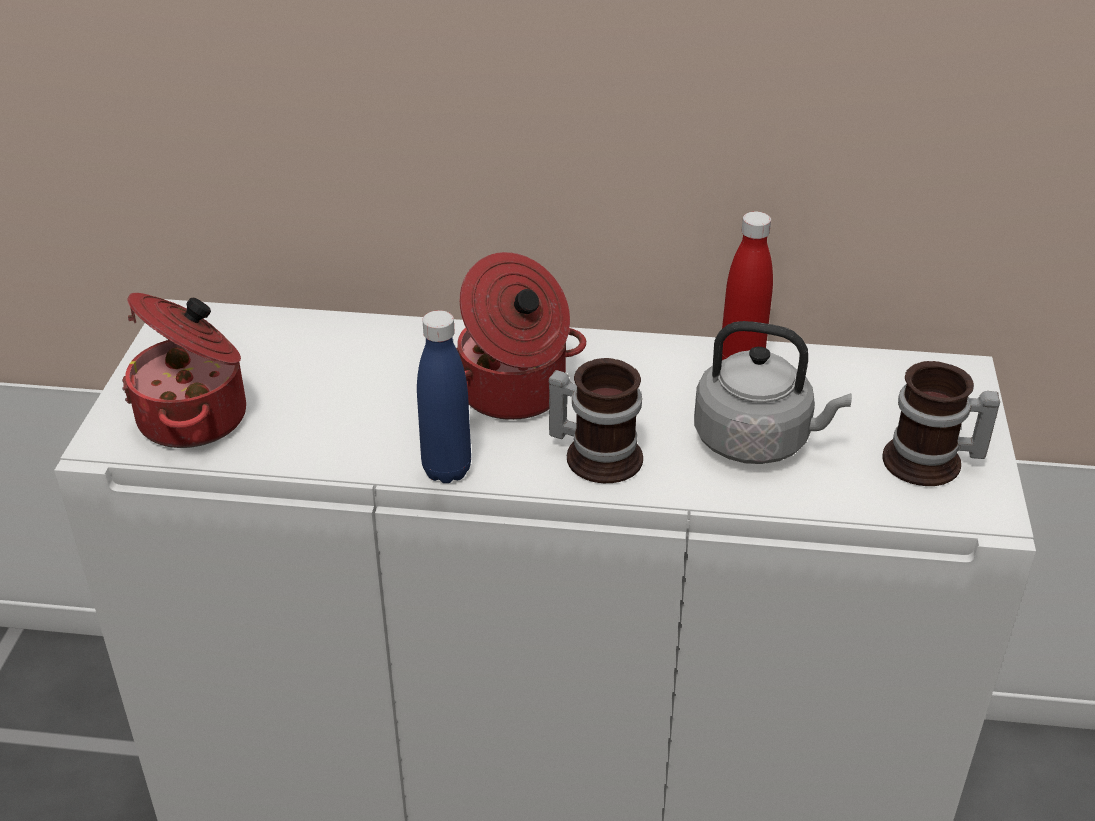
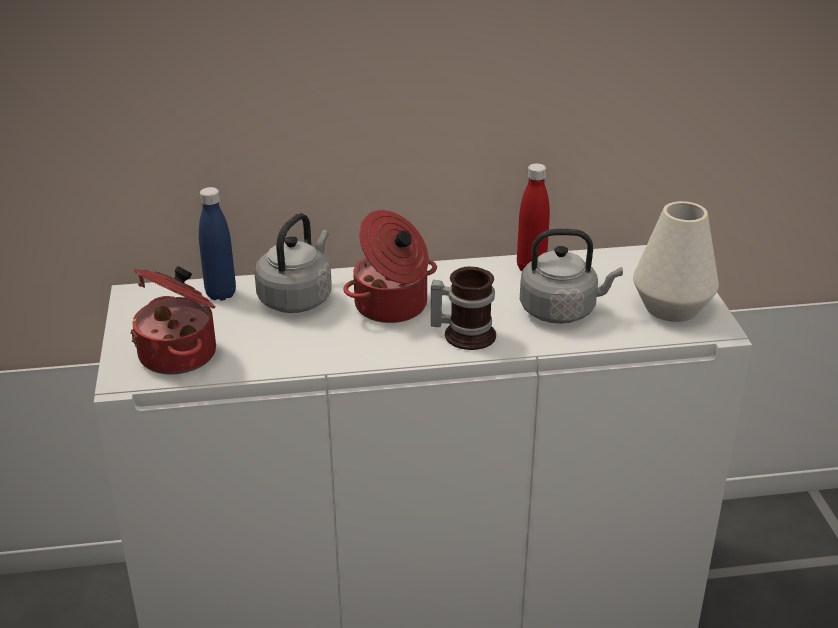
camera: 15 degrees left, 5 degrees down
blue bottle [417,310,471,483] -> blue bottle moved to [199,187,236,301]
mug [882,361,1000,486] -> white vase [633,201,719,322]
none -> grey kettle [255,213,332,313]

